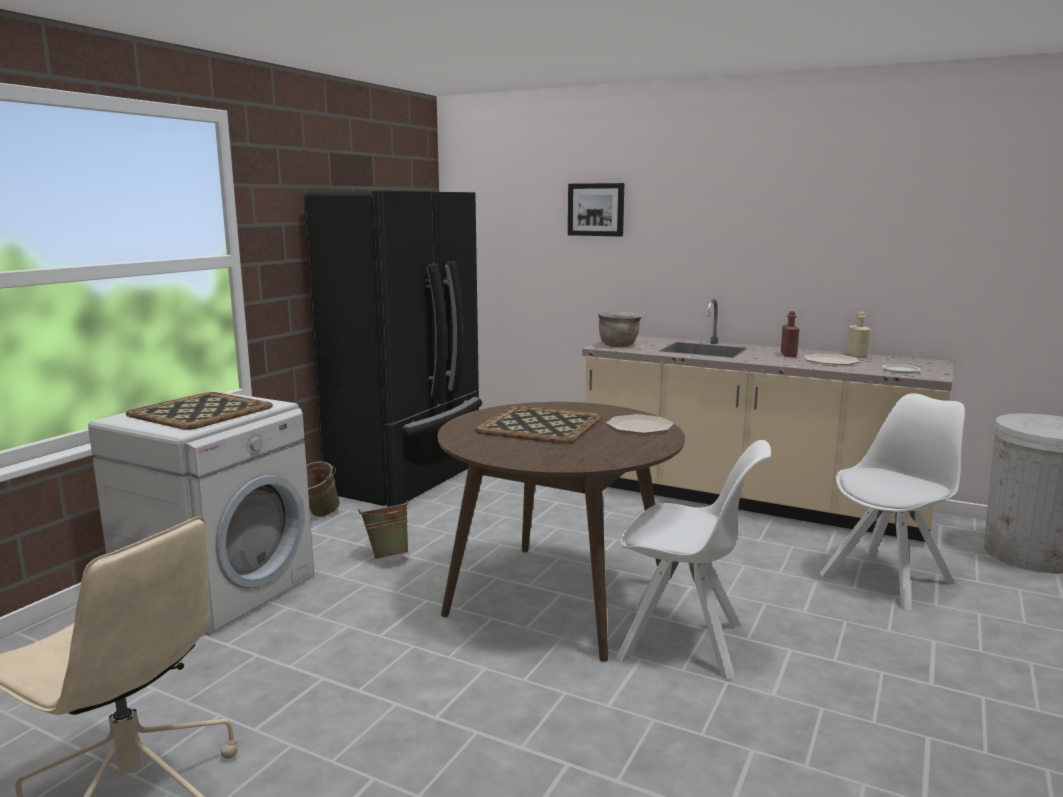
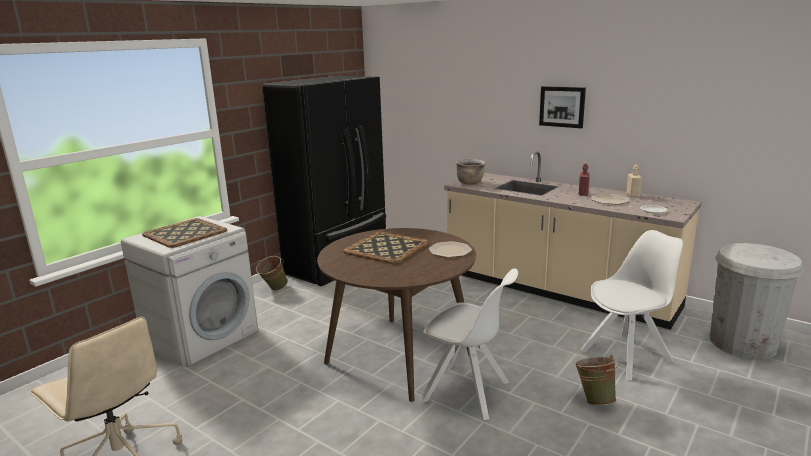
camera: 10 degrees right, 5 degrees up
green bucket [358,500,410,559] -> green bucket moved to [575,355,619,405]
picture [568,183,624,237] -> picture moved to [539,86,586,128]

